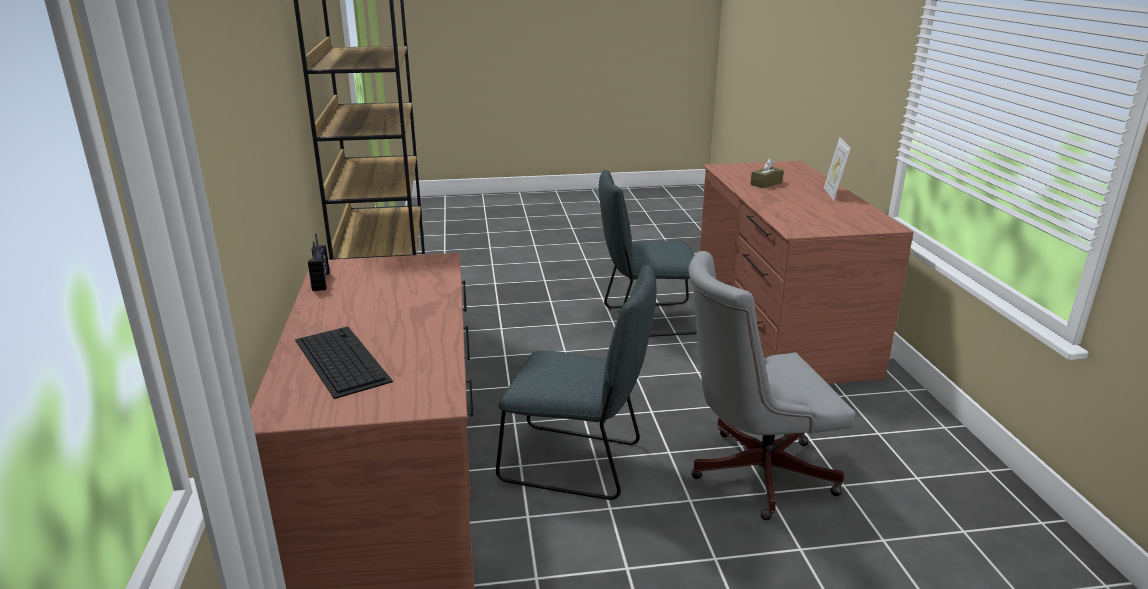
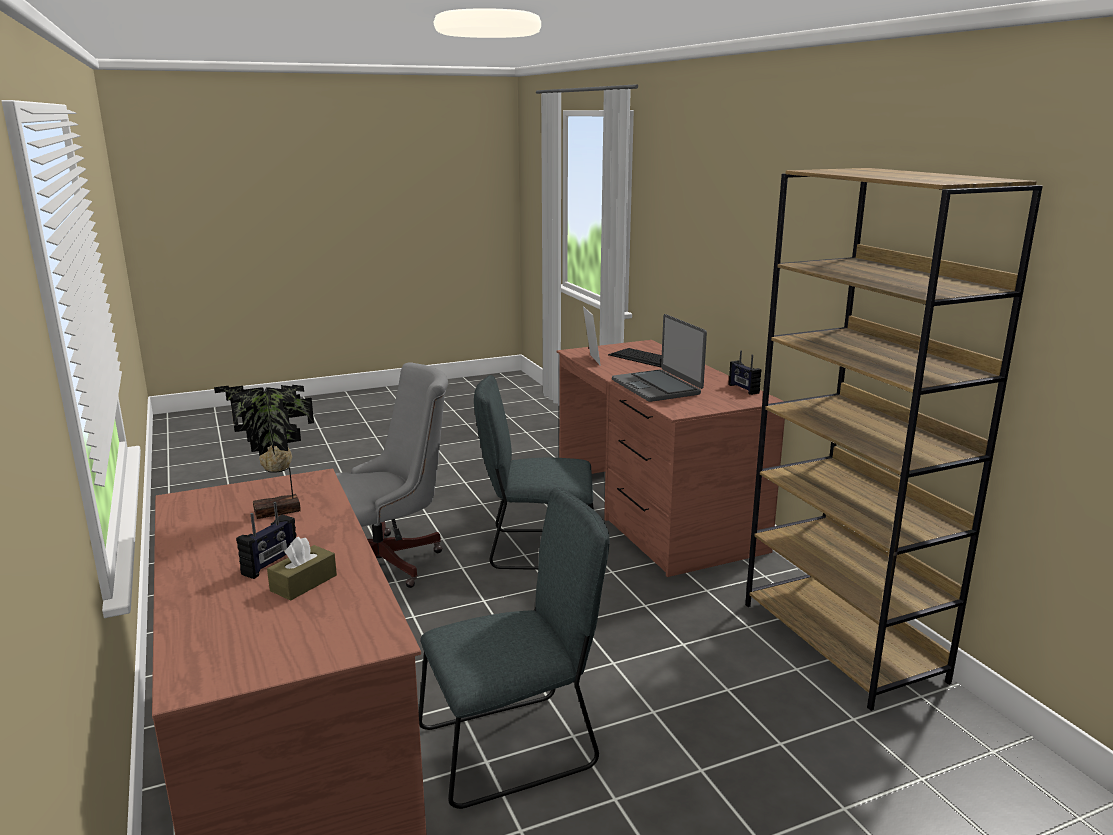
camera: 165 degrees right, 5 degrees down
picture frame [824,137,851,200] -> picture frame moved to [583,306,601,366]
none -> potted plant [214,385,314,519]
none -> radio [236,502,296,579]
none -> laptop [612,314,707,402]

